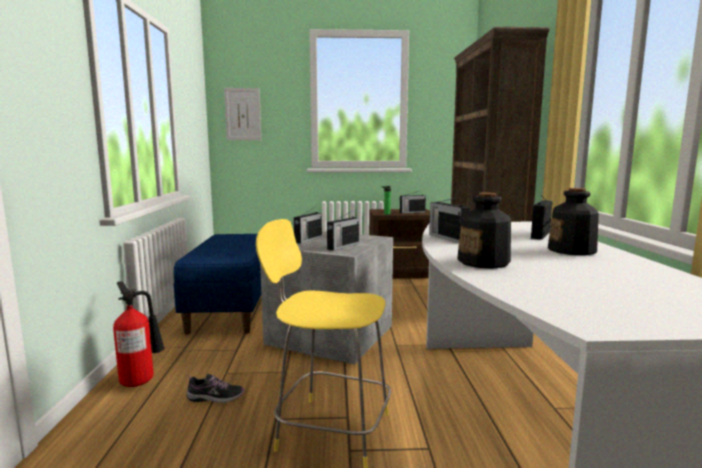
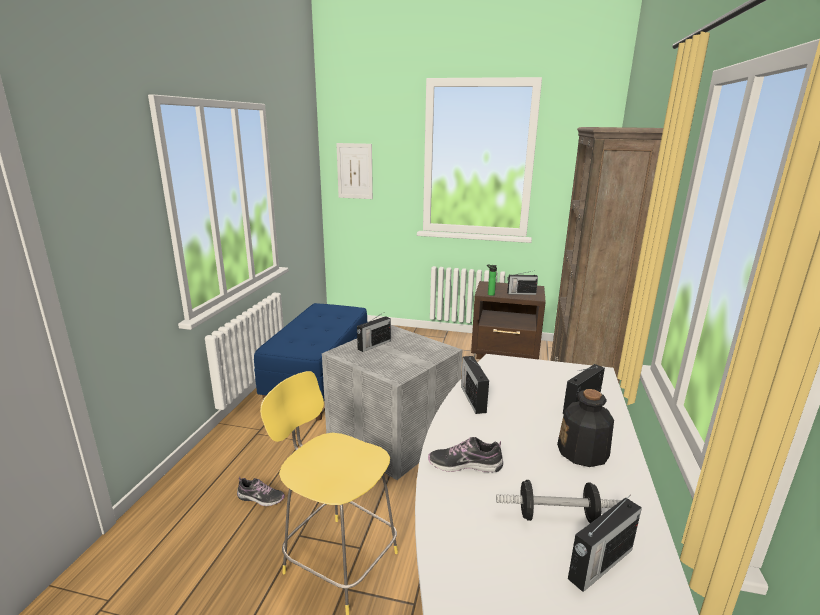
camera: 15 degrees right, 10 degrees up
fire extinguisher [113,281,165,387] -> none
radio [327,211,359,251] -> radio moved to [568,494,642,592]
bottle [457,192,511,269] -> shoe [428,437,503,472]
none -> dumbbell [496,480,621,523]

